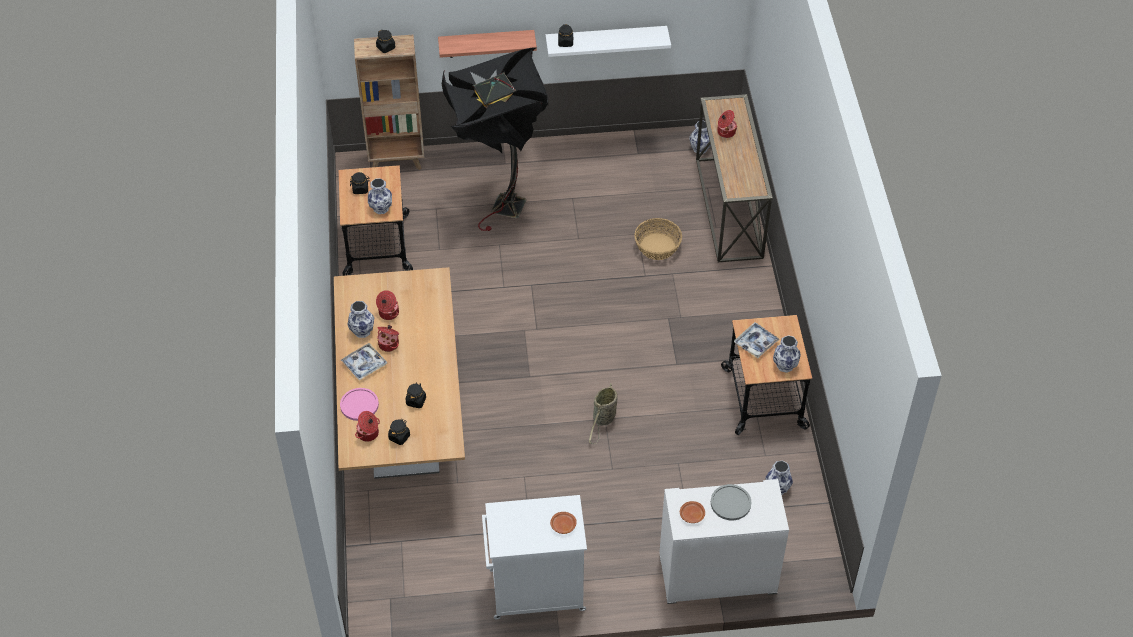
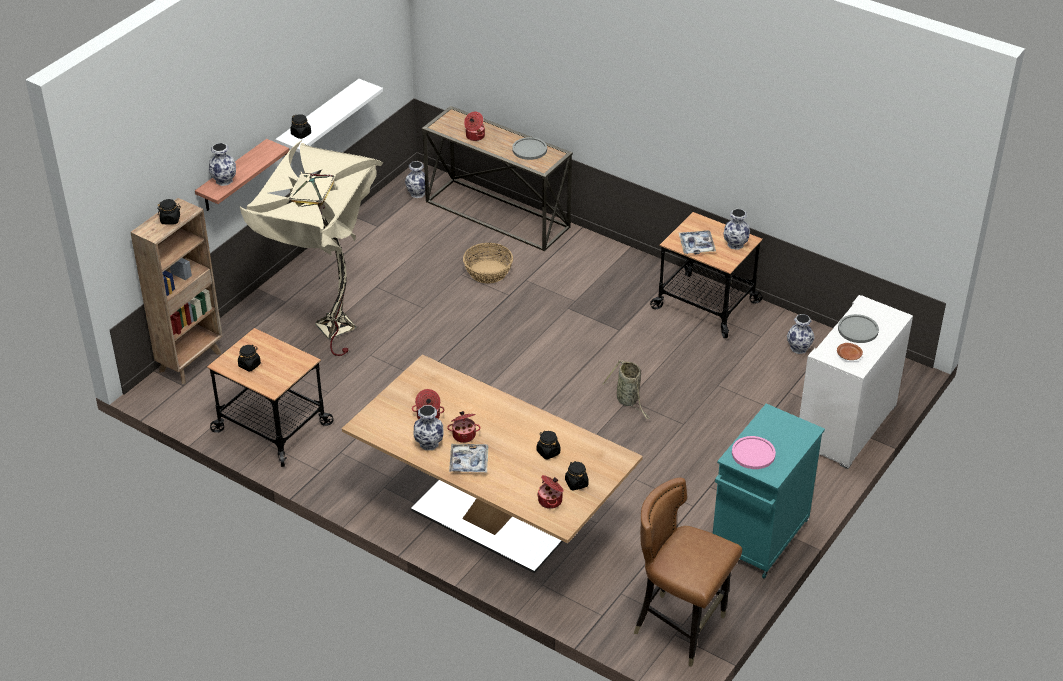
camera: 50 degrees left, 10 degrees down
pink plate [340,388,379,421] -> pink plate moved to [732,436,776,469]
vase [368,178,392,214] -> vase moved to [209,143,236,186]
black floor lamp [442,48,548,231] -> beige floor lamp [239,140,384,356]
white cabinet [482,495,587,619] -> turquoise cabinet [713,403,825,578]
brown plate [550,512,577,534] -> none
none -> grey plate [512,137,547,160]
none -> brown chair [634,477,742,667]

